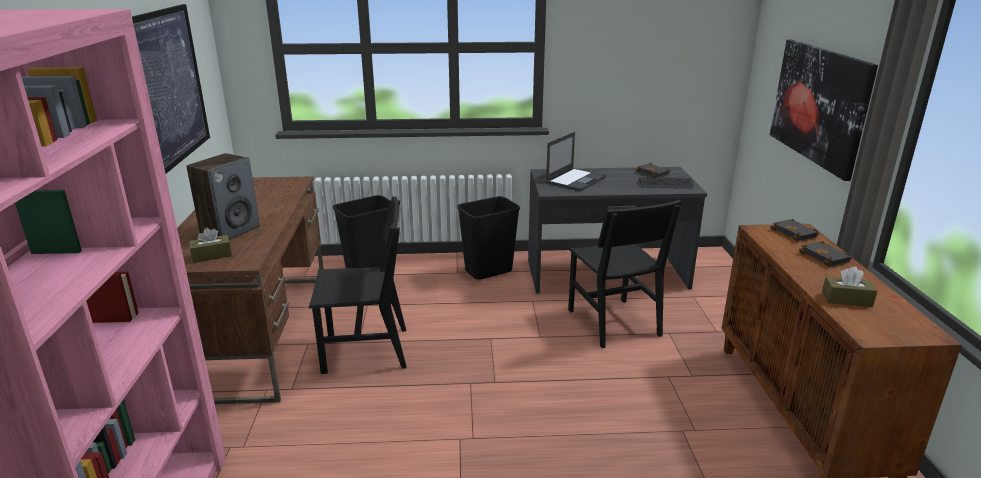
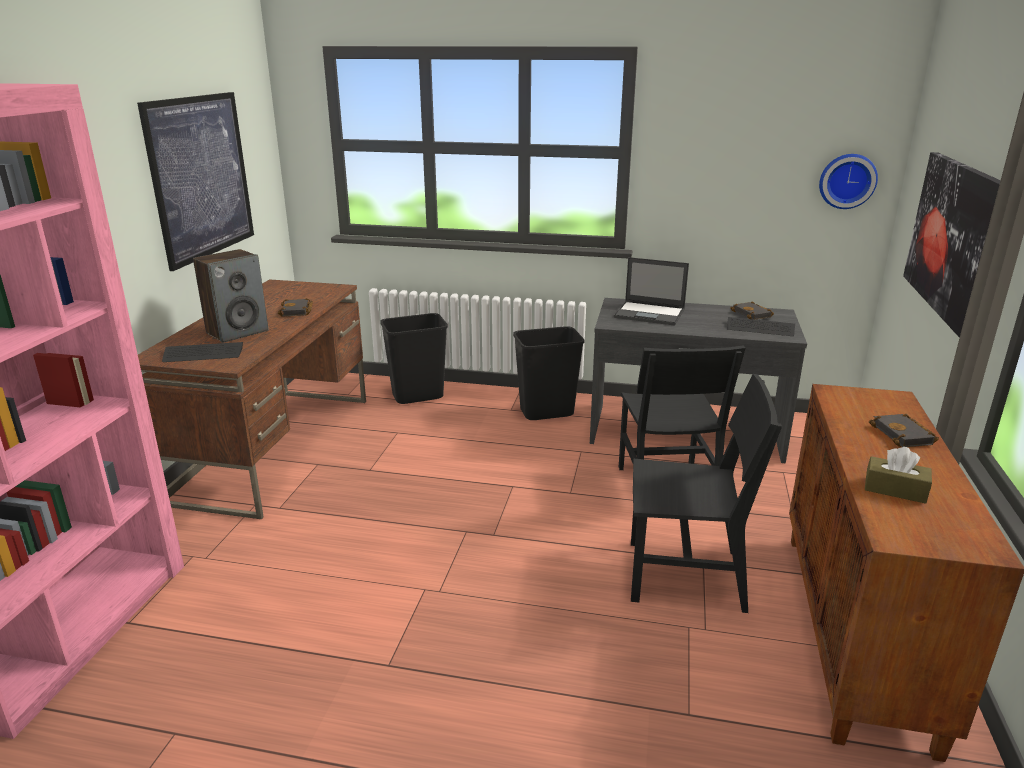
camera: 15 degrees right, 0 degrees up
brown tissue box [189,227,232,263] -> keyboard [162,342,243,362]
black chair [309,196,407,374] -> black chair moved to [631,374,782,613]
laptop [546,132,606,191] -> laptop turned 60 degrees clockwise [614,257,689,326]
black book [771,219,819,242] -> black book moved to [278,298,313,317]
none -> wall clock [819,154,878,209]

